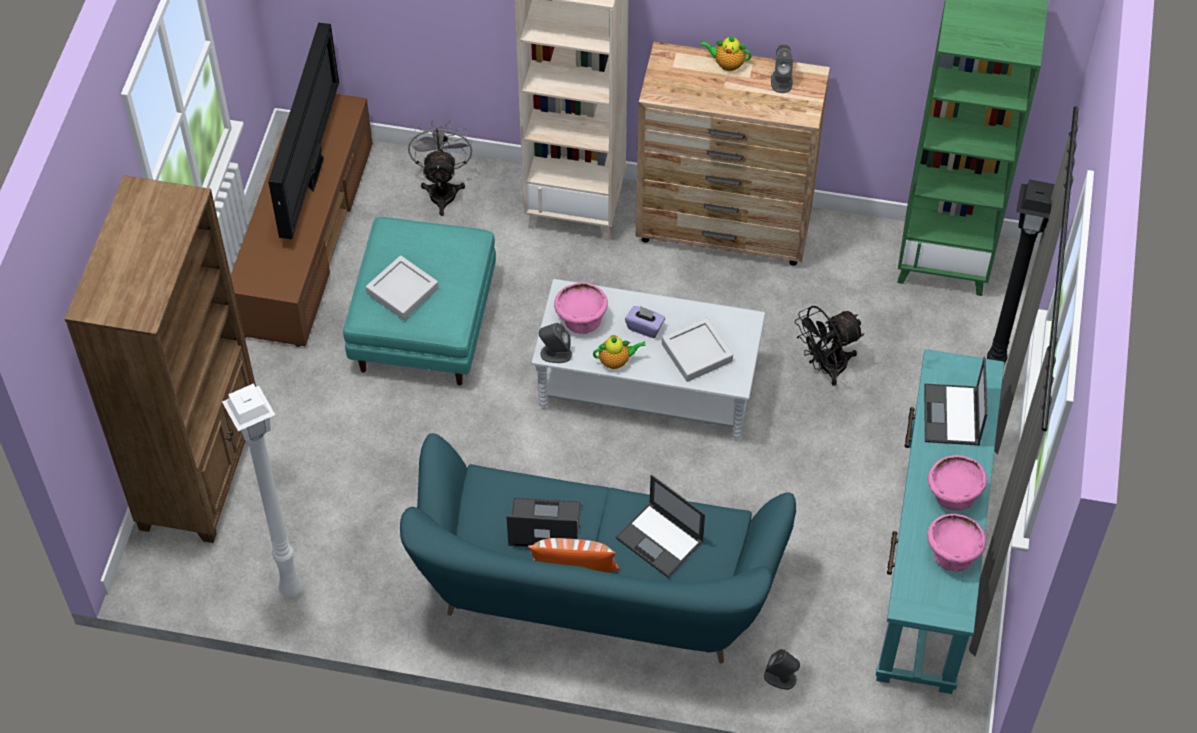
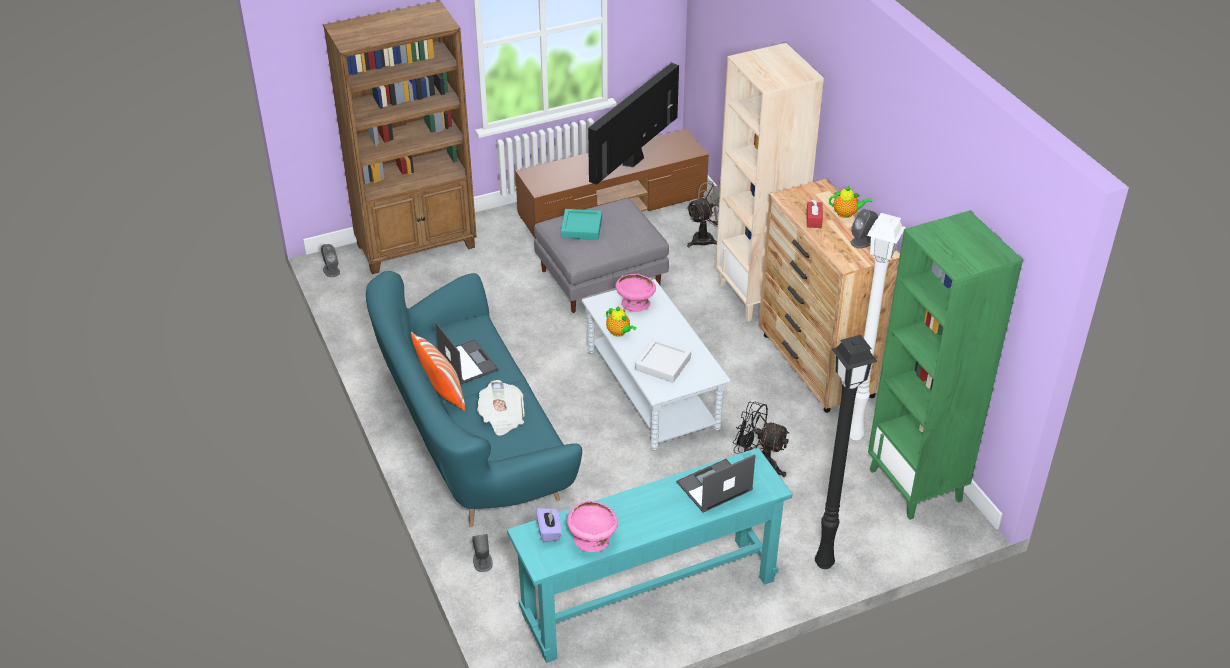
camera: 55 degrees right, 15 degrees down
white floor lamp [222,383,303,597] -> white floor lamp moved to [849,213,906,440]
television [268,23,339,239] -> television turned 150 degrees clockwise [588,63,679,185]
turquoise ottoman [343,217,496,385] -> grey ottoman [534,198,669,313]
grey tray [366,255,439,320] -> turquoise tray [561,209,602,240]
grey speaker [539,323,572,363] -> grey speaker moved to [321,244,340,277]
laptop [616,475,705,578] -> newspaper [478,380,525,436]
purple tissue box [625,306,665,338] -> purple tissue box moved to [536,508,562,542]
teapot [700,36,752,71] -> teapot turned 120 degrees clockwise [829,186,872,218]
pink bowl [928,455,987,511] -> none
none -> red tissue box [806,200,823,228]

